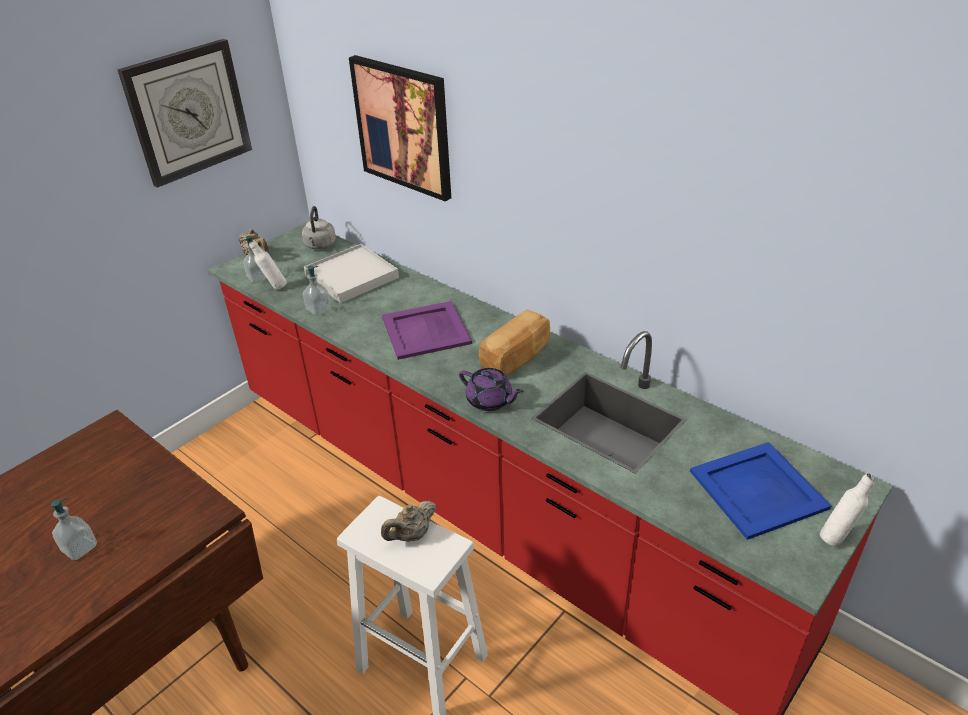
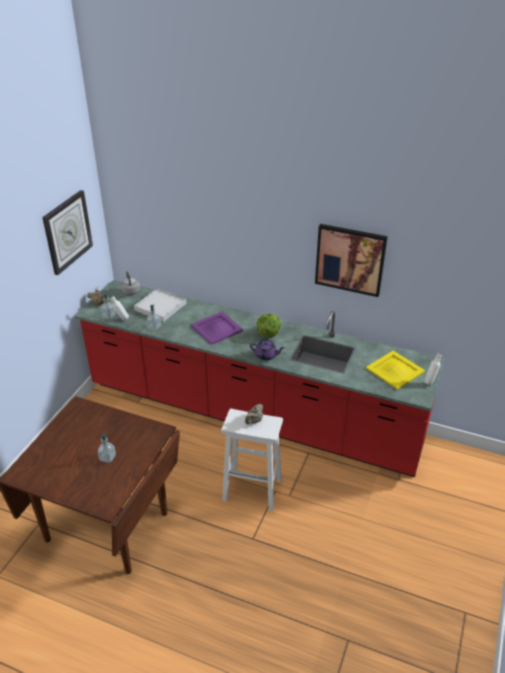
camera: 20 degrees left, 0 degrees up
picture [349,55,451,202] -> picture moved to [315,224,388,297]
bread [479,309,550,376] -> lettuce [257,314,280,337]
blue tray [690,442,832,540] -> yellow tray [366,351,425,390]

